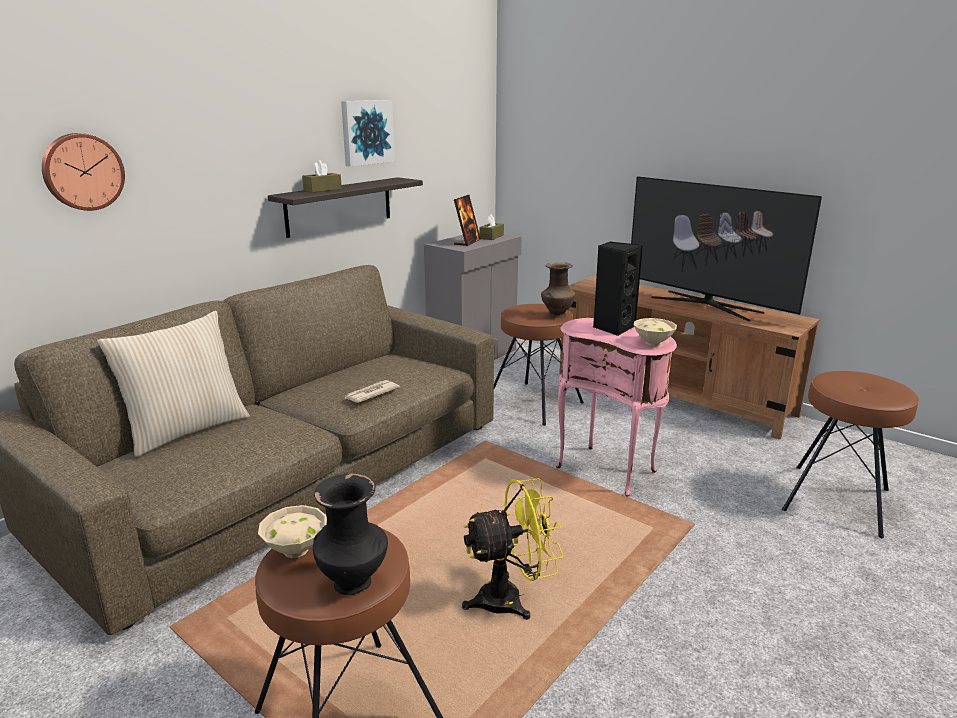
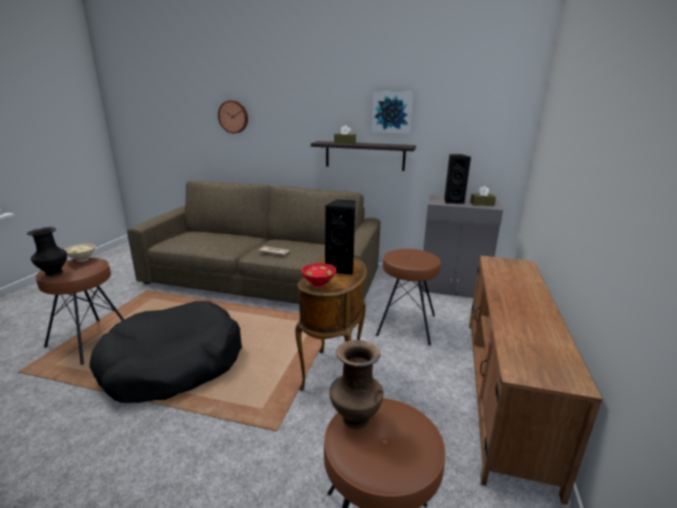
camera: 65 degrees right, 0 degrees up
beige pillow [97,311,250,457] -> none
picture frame [454,195,481,246] -> black speaker [444,154,471,204]
yellow fan [462,478,563,620] -> black dog bed [89,301,242,403]
brown vase [541,262,575,318] -> brown vase moved to [329,340,383,429]
pink side table [556,318,677,497] -> brown side table [295,255,367,390]
television [631,176,822,321] -> none
beige bowl [633,318,677,346] -> red bowl [301,263,336,288]

